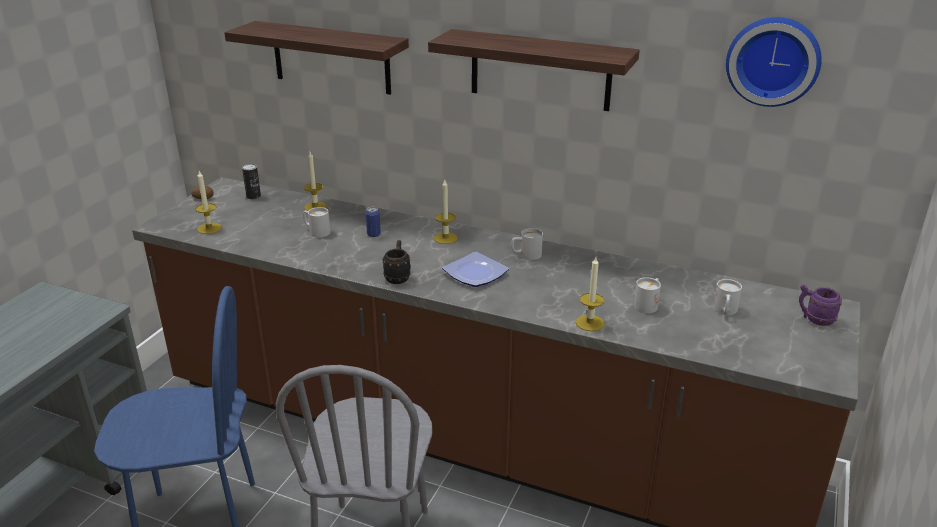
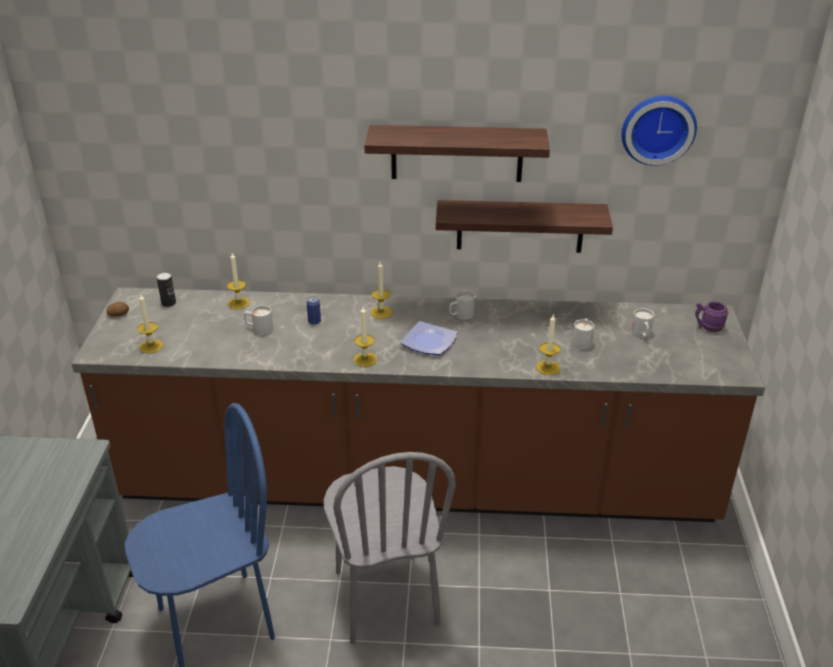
camera: 20 degrees left, 5 degrees up
shelf [224,21,409,95] -> shelf moved to [436,200,613,253]
black mug [382,240,411,284] -> candle [353,307,377,367]

